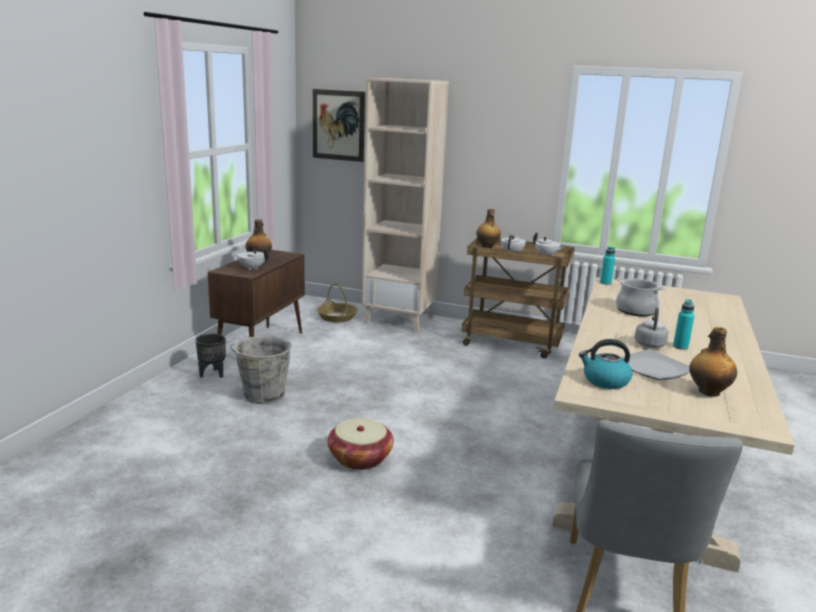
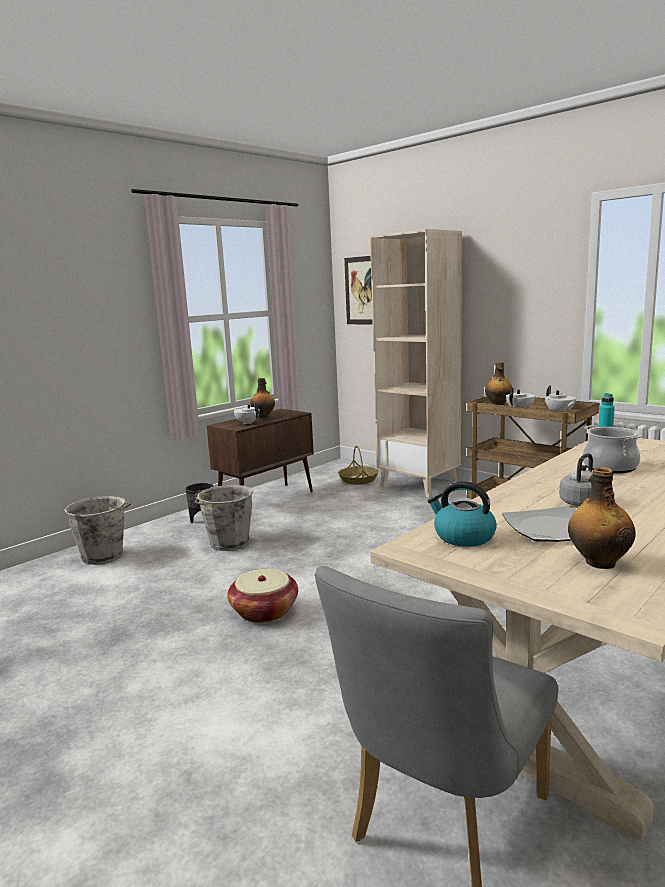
camera: 25 degrees right, 5 degrees down
turquoise bottle [673,299,694,350] -> none
none -> grey bucket [64,495,131,565]

